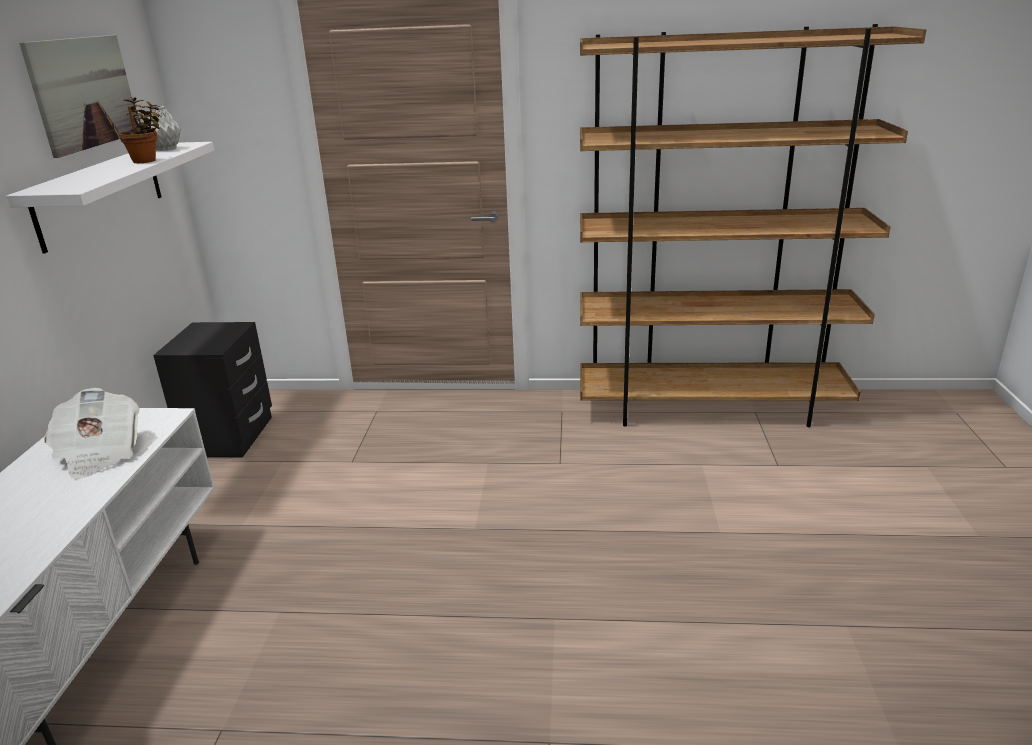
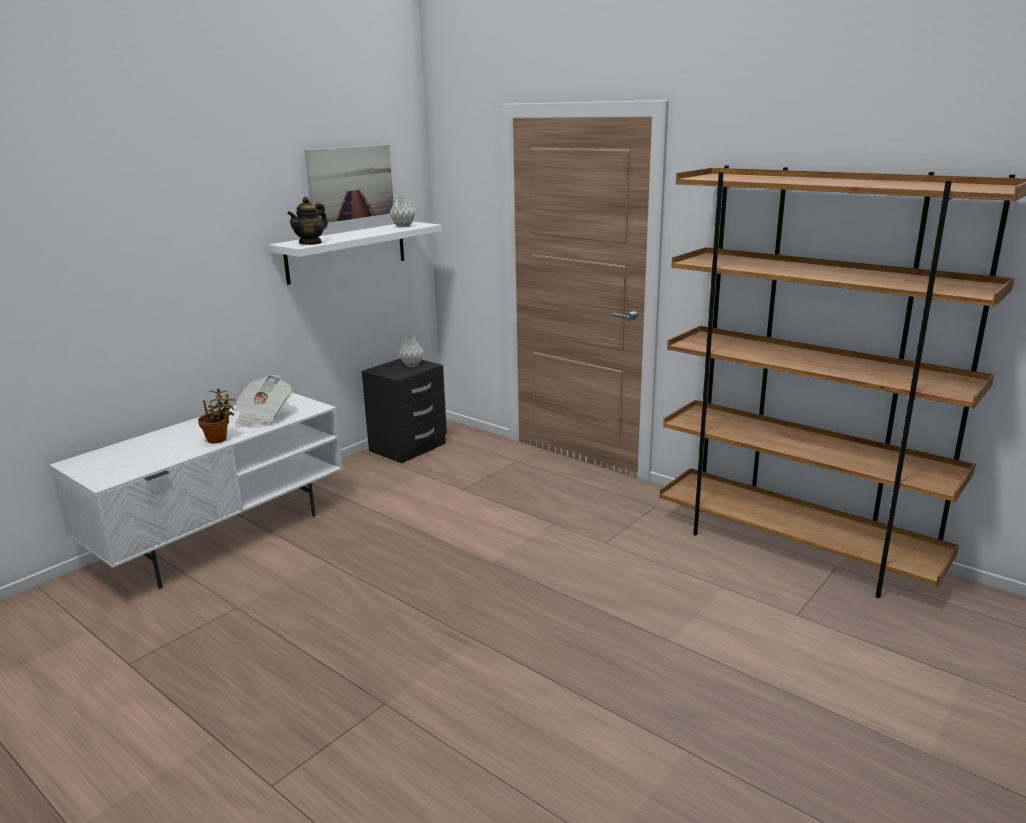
camera: 35 degrees right, 5 degrees down
potted plant [119,97,159,163] -> potted plant moved to [198,388,235,444]
none -> teapot [287,197,328,245]
none -> grey vase [398,337,424,367]

